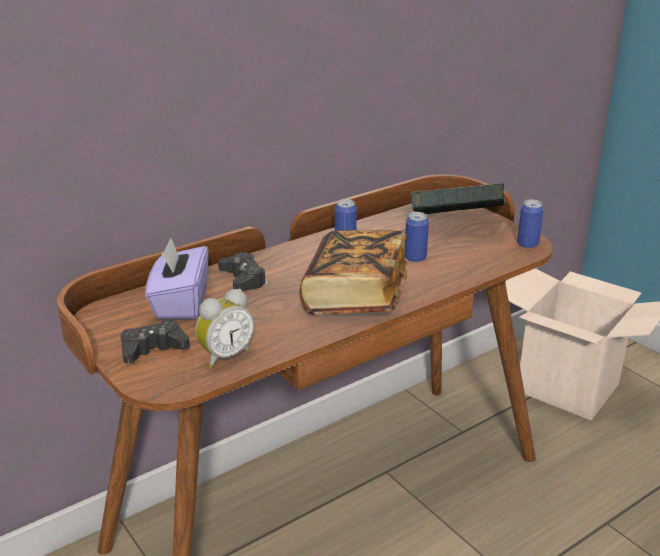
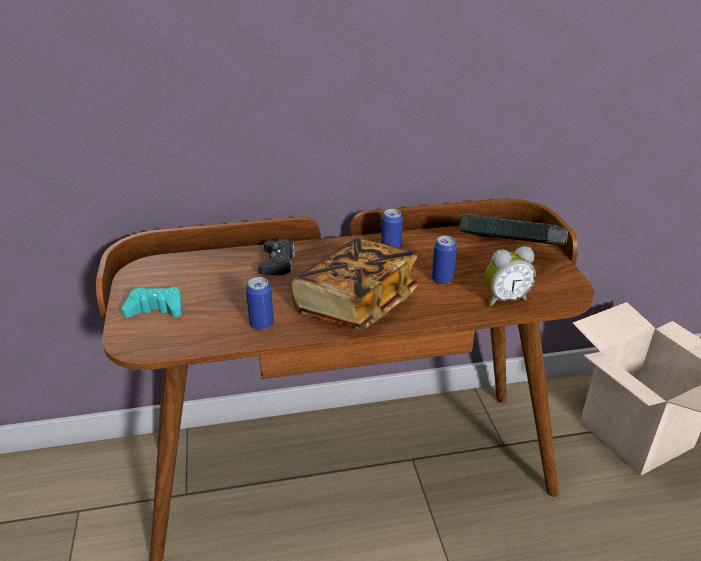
camera: 25 degrees right, 5 degrees up
black game controller [121,319,190,363] -> turquoise game controller [121,287,182,318]
purple tissue box [145,238,209,319] -> none
alarm clock [195,289,254,368] -> alarm clock moved to [484,246,536,306]
can [517,199,544,248] -> can moved to [246,277,274,330]

